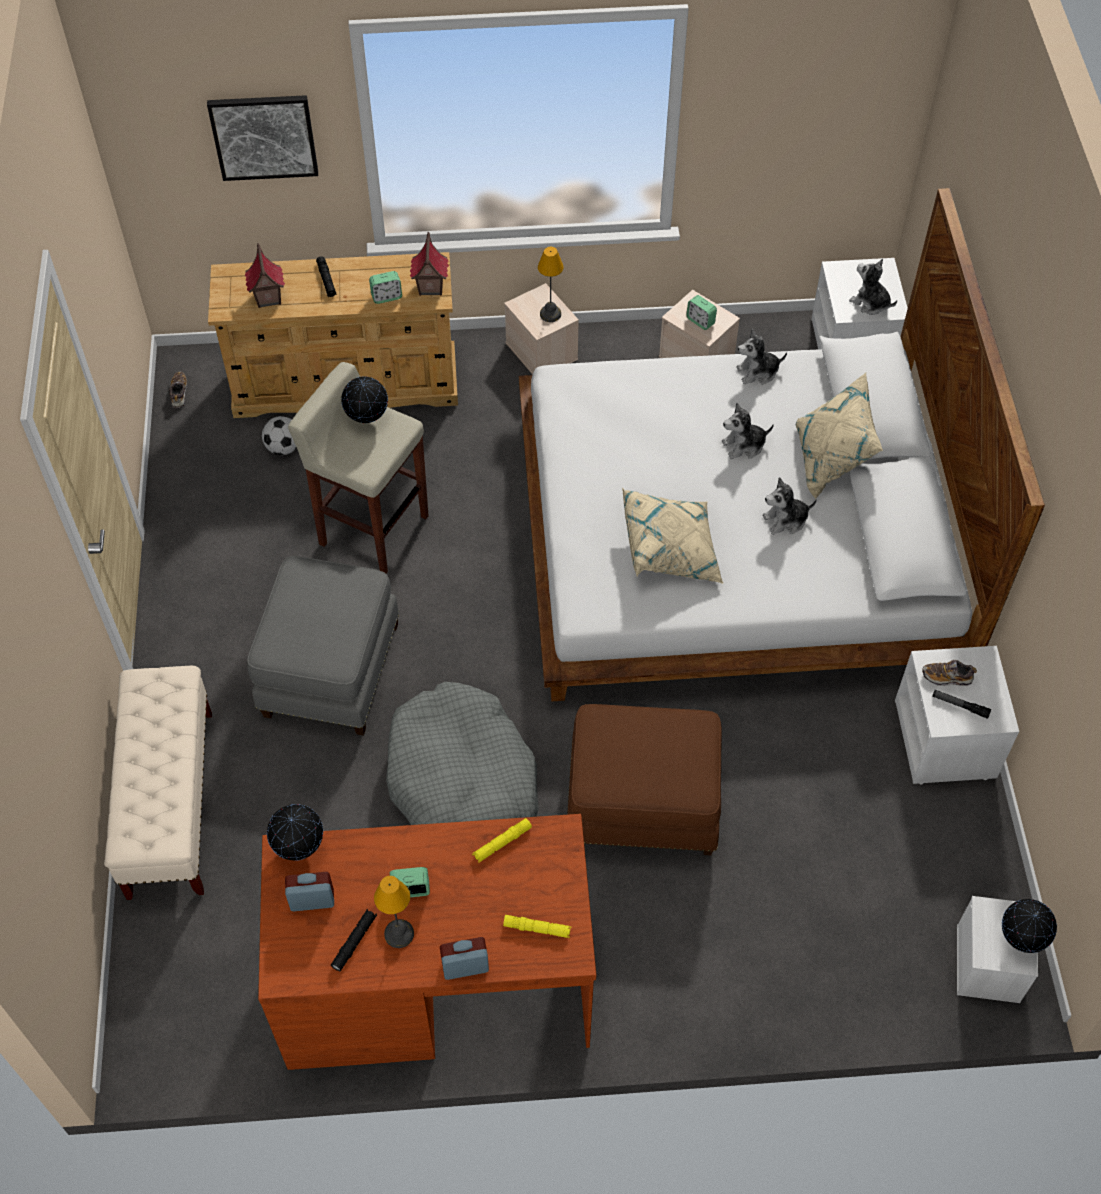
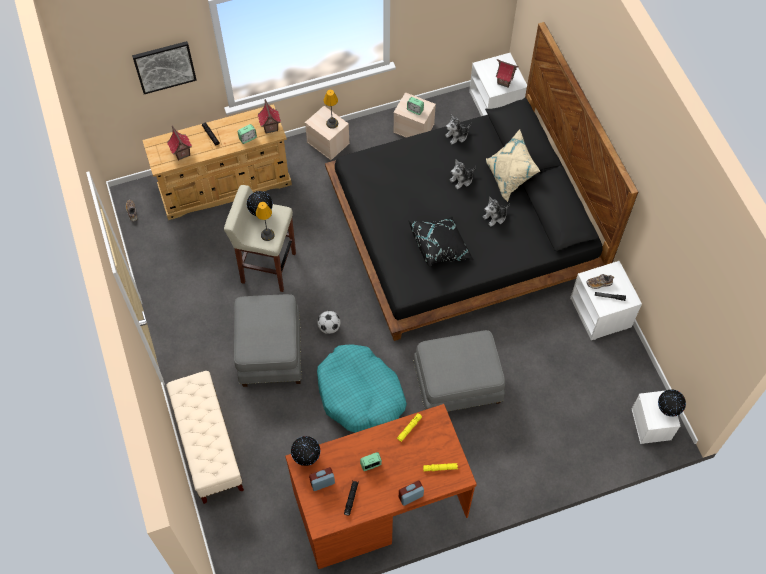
camera: 15 degrees left, 5 degrees up
football [262,416,297,455] -> football moved to [317,311,341,334]
table lamp [374,876,414,948] -> table lamp moved to [256,202,275,241]
grey dog bed [386,682,539,825] -> turquoise dog bed [317,344,407,433]
white bed [519,188,1045,701] -> black bed [325,22,638,341]
brown ottoman [567,704,722,855] -> grey ottoman [413,330,505,412]
beige pillow [622,487,723,584] -> black pillow [408,217,473,268]
plush toy [849,259,897,315] -> toy house [496,59,519,88]

